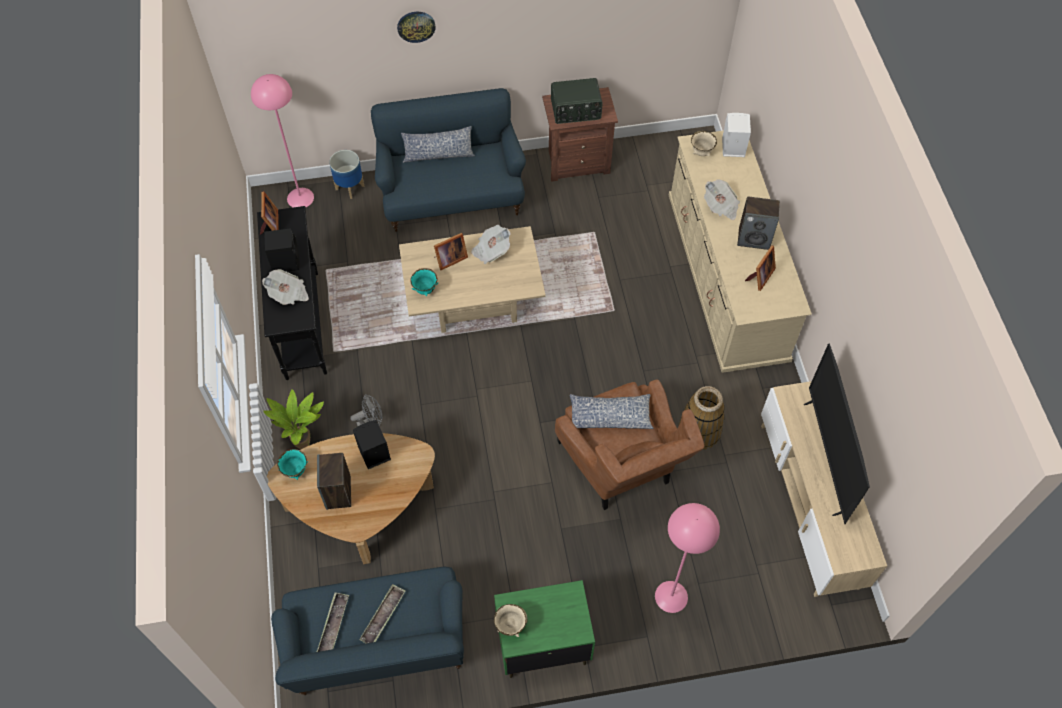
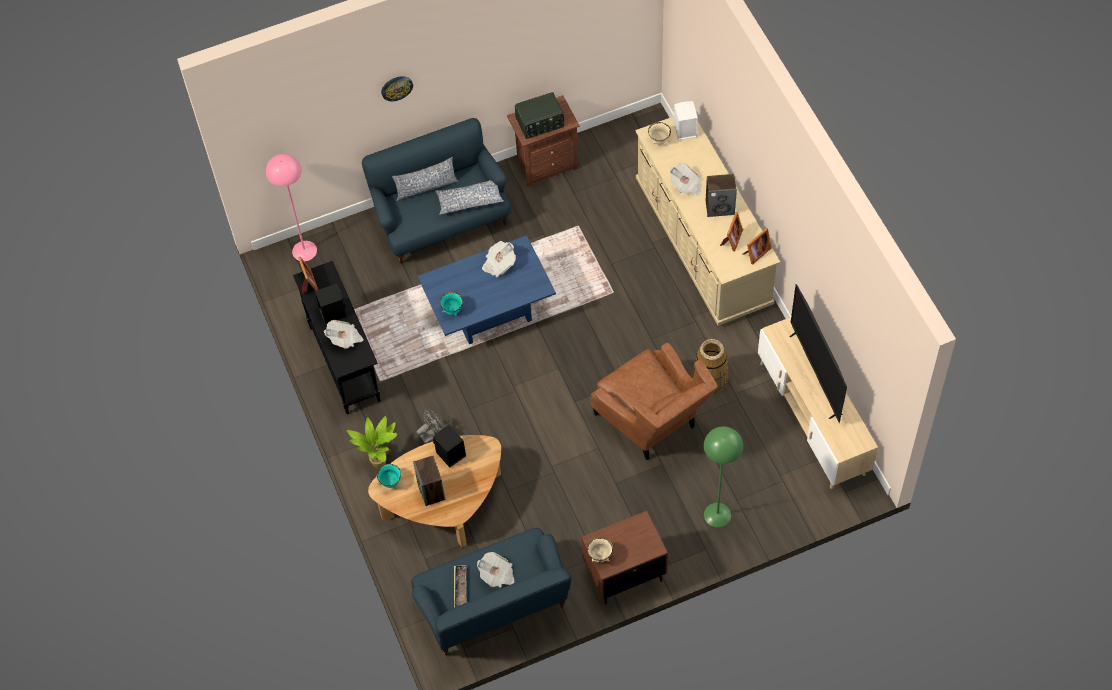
camera: 10 degrees left, 0 degrees up
planter [329,150,365,199] -> none
tray [359,584,405,643] -> newspaper [477,552,514,588]
beige coffee table [399,226,546,333] -> blue coffee table [418,235,556,344]
picture frame [434,233,468,270] -> picture frame moved to [743,228,772,265]
green nightstand [494,580,595,678] -> brown nightstand [581,511,668,605]
pillow [570,394,654,429] -> pillow moved to [435,180,504,215]
pink floor lamp [655,503,720,613] -> green floor lamp [704,427,743,527]

